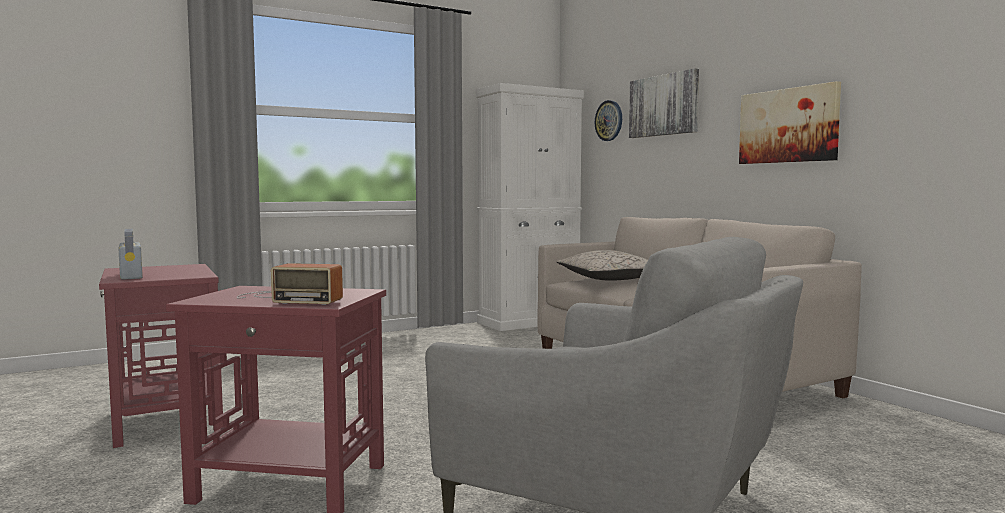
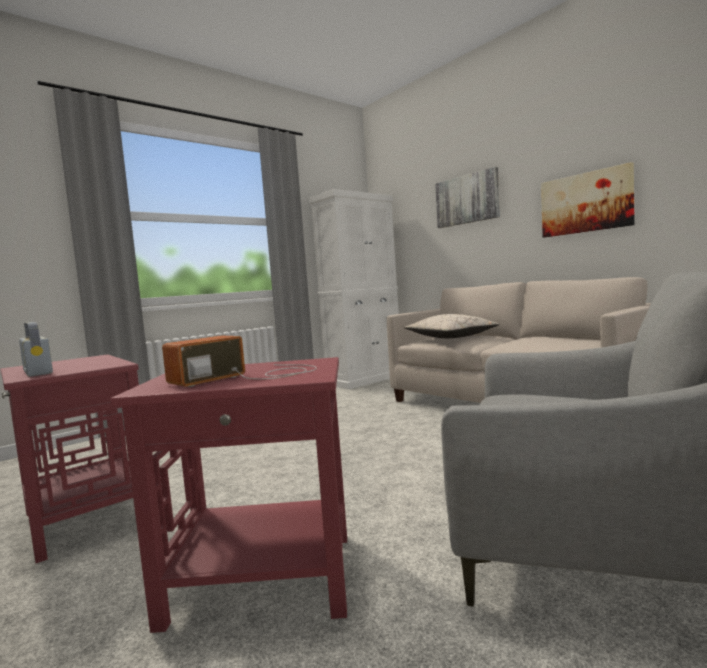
camera: 10 degrees left, 0 degrees up
radio [237,263,343,305] -> radio turned 135 degrees clockwise [162,336,317,387]
wall clock [595,100,622,141] -> none

